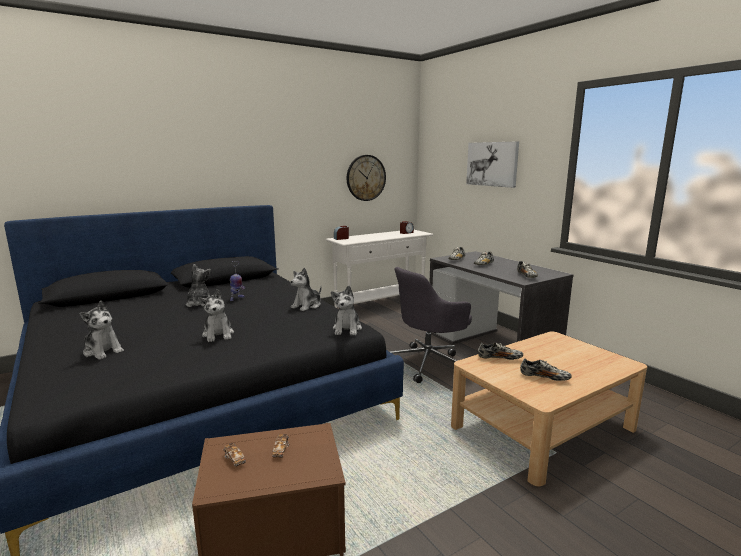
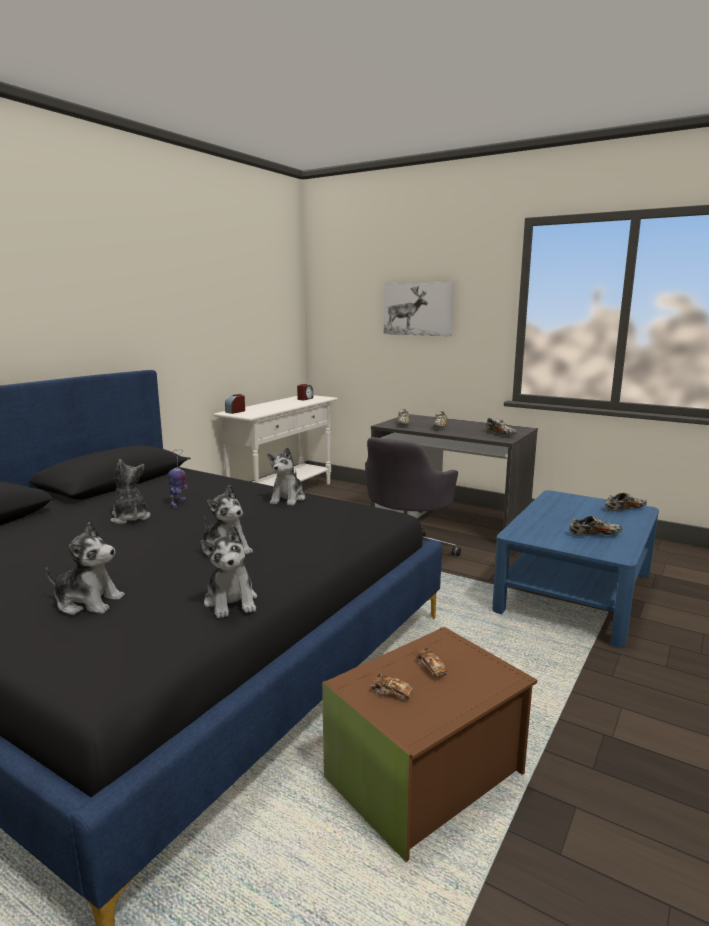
camera: 25 degrees left, 0 degrees up
plush toy [331,286,362,335] -> plush toy moved to [200,525,257,618]
wall clock [347,155,386,201] -> none
beige coffee table [451,331,647,486] -> blue coffee table [492,490,659,647]
shoe [478,342,523,360] -> shoe moved to [605,493,647,511]

